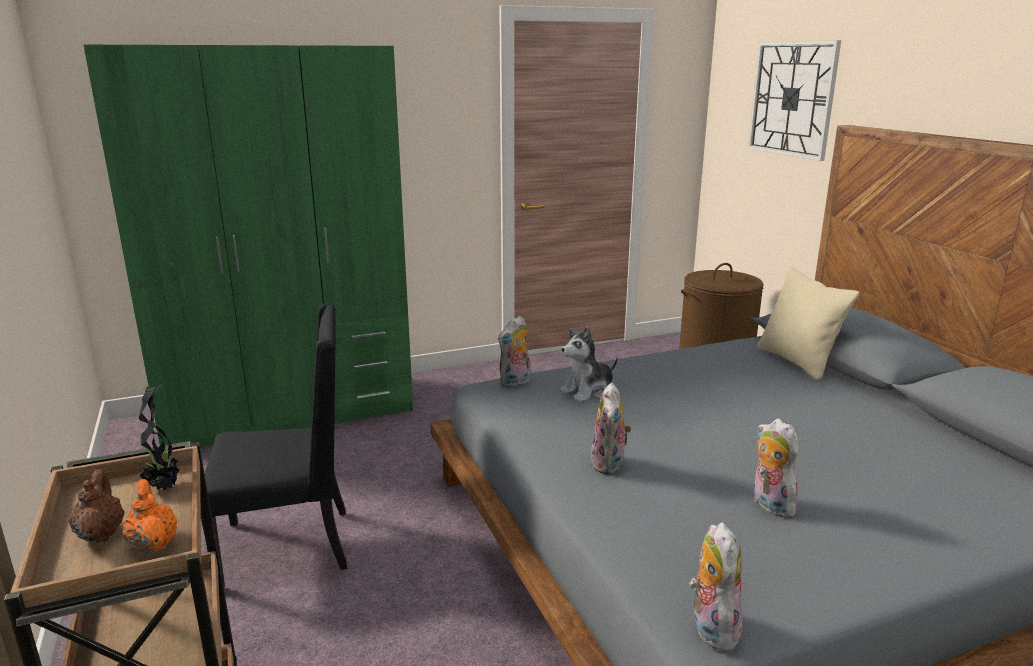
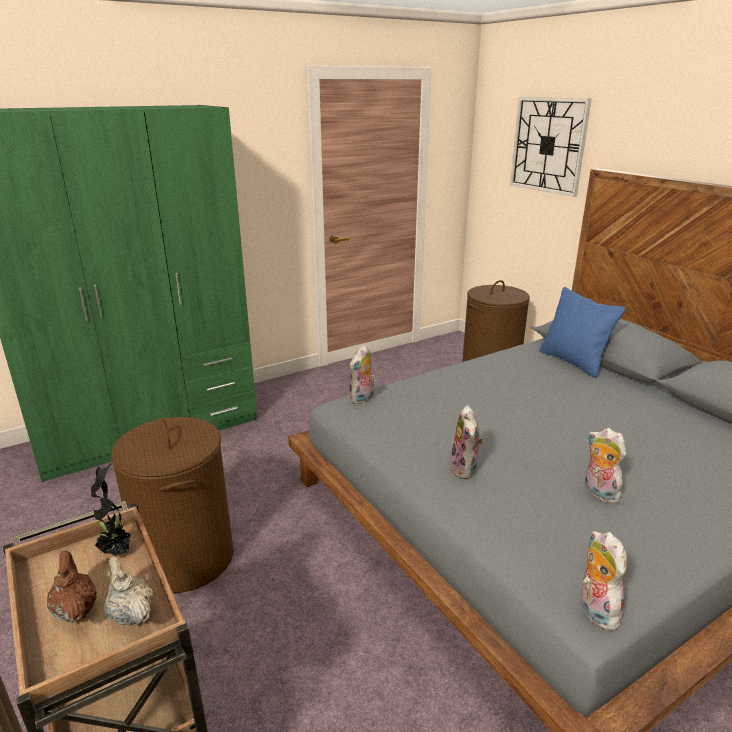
camera: 10 degrees left, 5 degrees up
orange teapot [123,479,177,553] -> beige teapot [104,556,154,626]
black chair [201,304,347,588] -> brown laundry basket [111,417,234,593]
plush toy [559,327,618,402] -> none
beige pillow [757,267,859,380] -> blue pillow [539,287,625,378]

